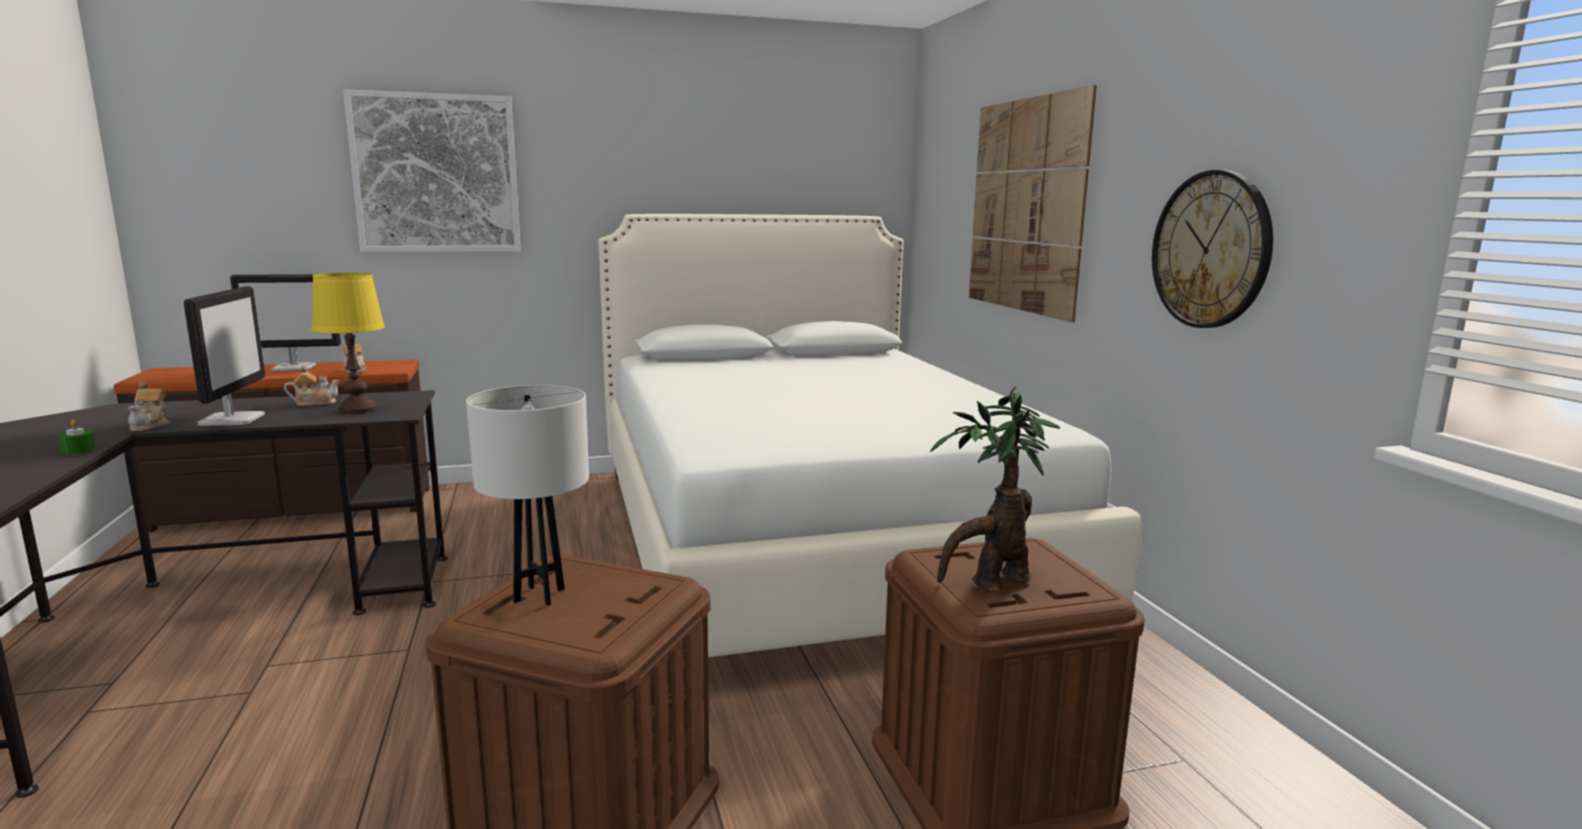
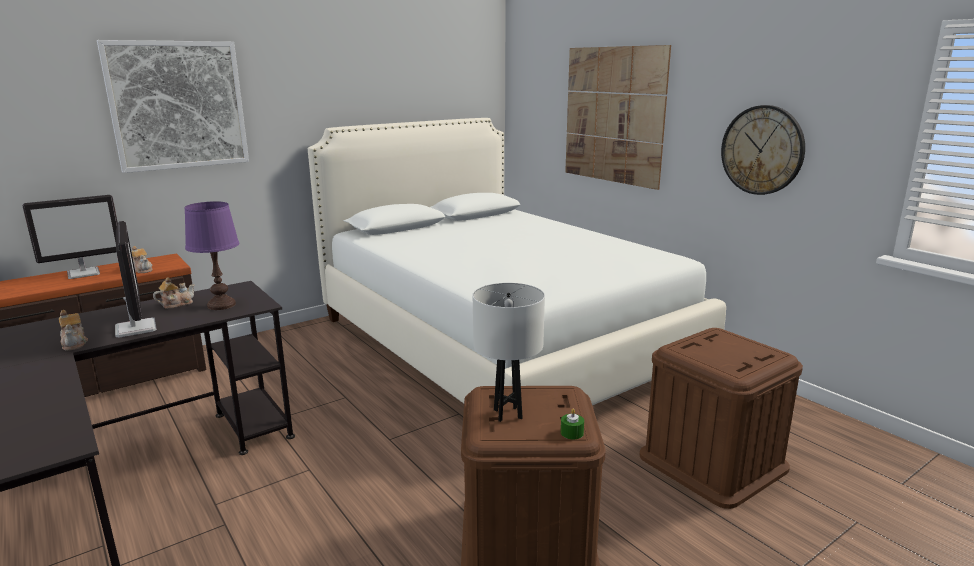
camera: 20 degrees left, 5 degrees up
green candle [58,419,96,455] -> green candle moved to [561,409,584,439]
yellow table lamp [311,272,385,414] -> purple table lamp [184,201,239,310]
potted plant [930,387,1060,591] -> none

